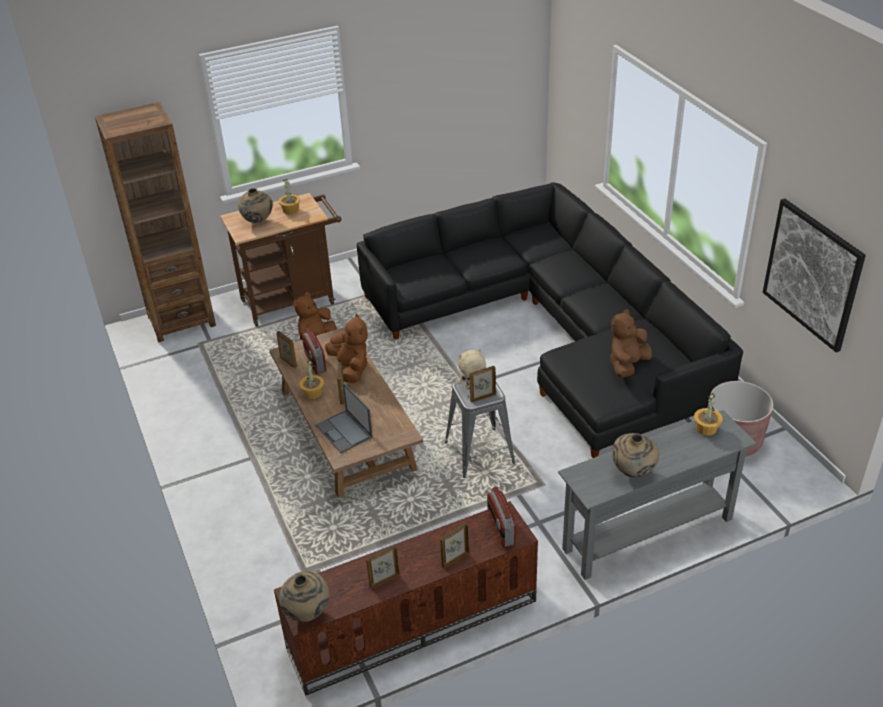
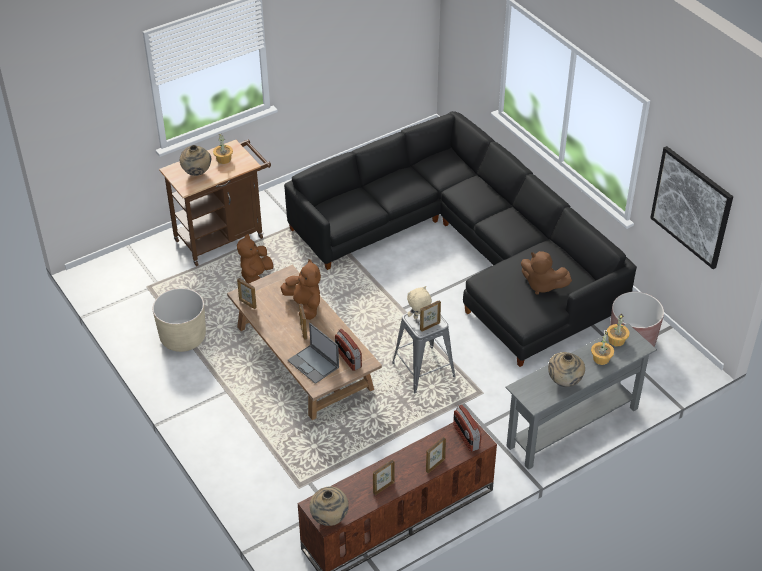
camera: 10 degrees left, 5 degrees up
brown bookcase [95,102,216,342] -> none
potted plant [299,360,324,399] -> potted plant moved to [591,331,614,365]
radio [302,328,326,374] -> radio moved to [335,329,362,371]
brown plush toy [610,309,652,378] -> brown plush toy turned 90 degrees counterclockwise [521,251,572,295]
none -> beige planter [153,288,206,352]

